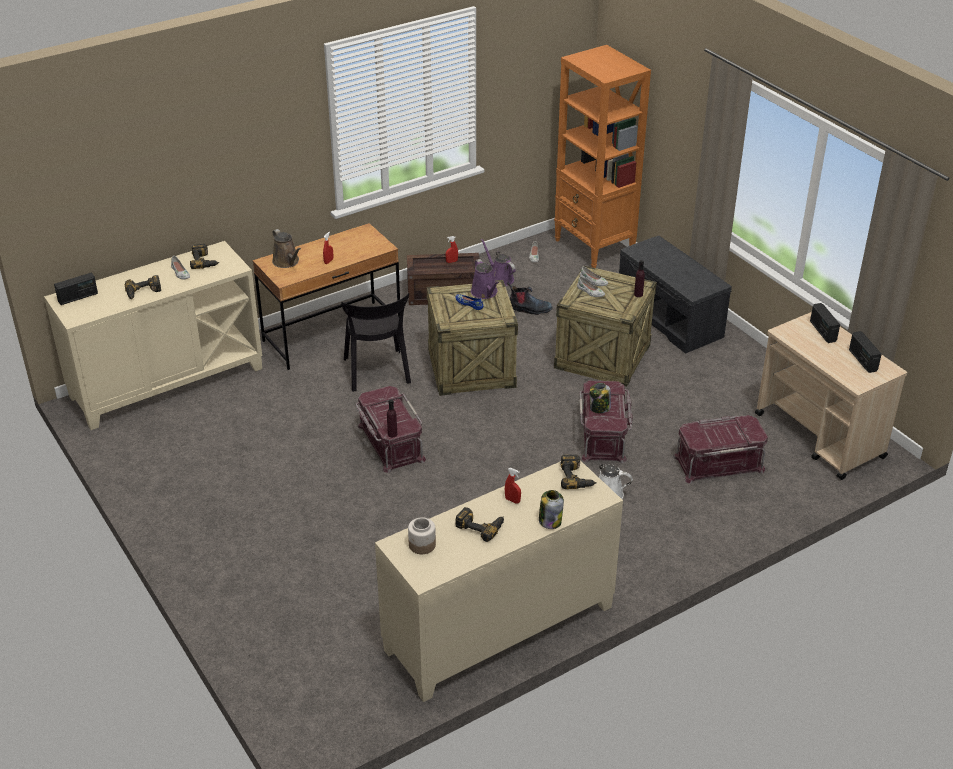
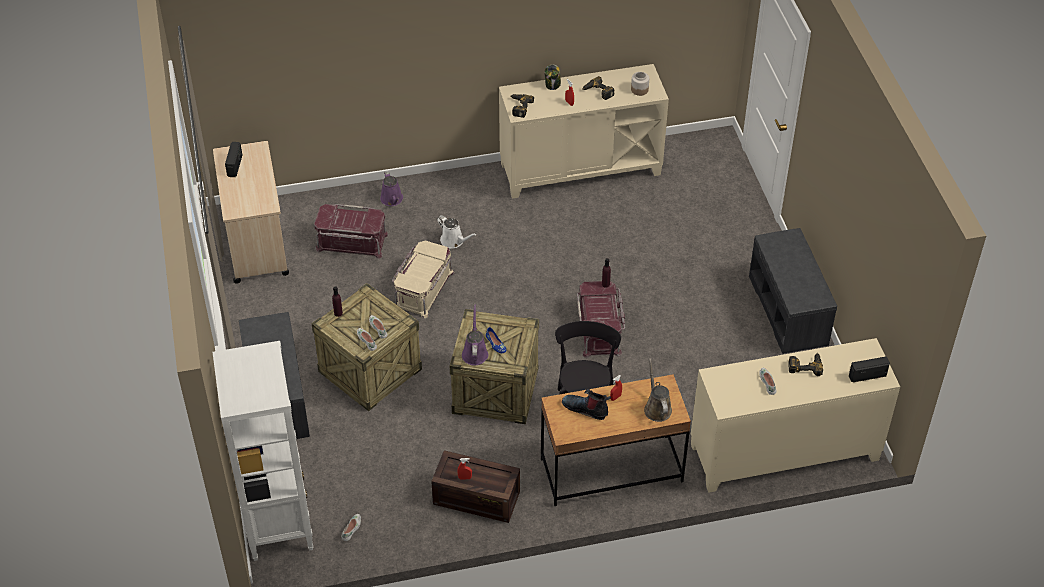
camera: 160 degrees left, 10 degrees up
power drill [190,244,219,269] -> none
purple watering can [481,239,516,286] -> purple watering can moved to [380,171,403,206]
boot [507,282,552,315] -> boot moved to [562,389,611,420]
orange bookcase [554,45,651,268] -> white bookcase [212,341,313,561]
red storage box [579,381,633,464] -> beige storage box [392,241,454,318]
jar [590,383,611,413] -> none
radio [810,303,840,343] -> none
none -> grey bench [749,228,837,354]

